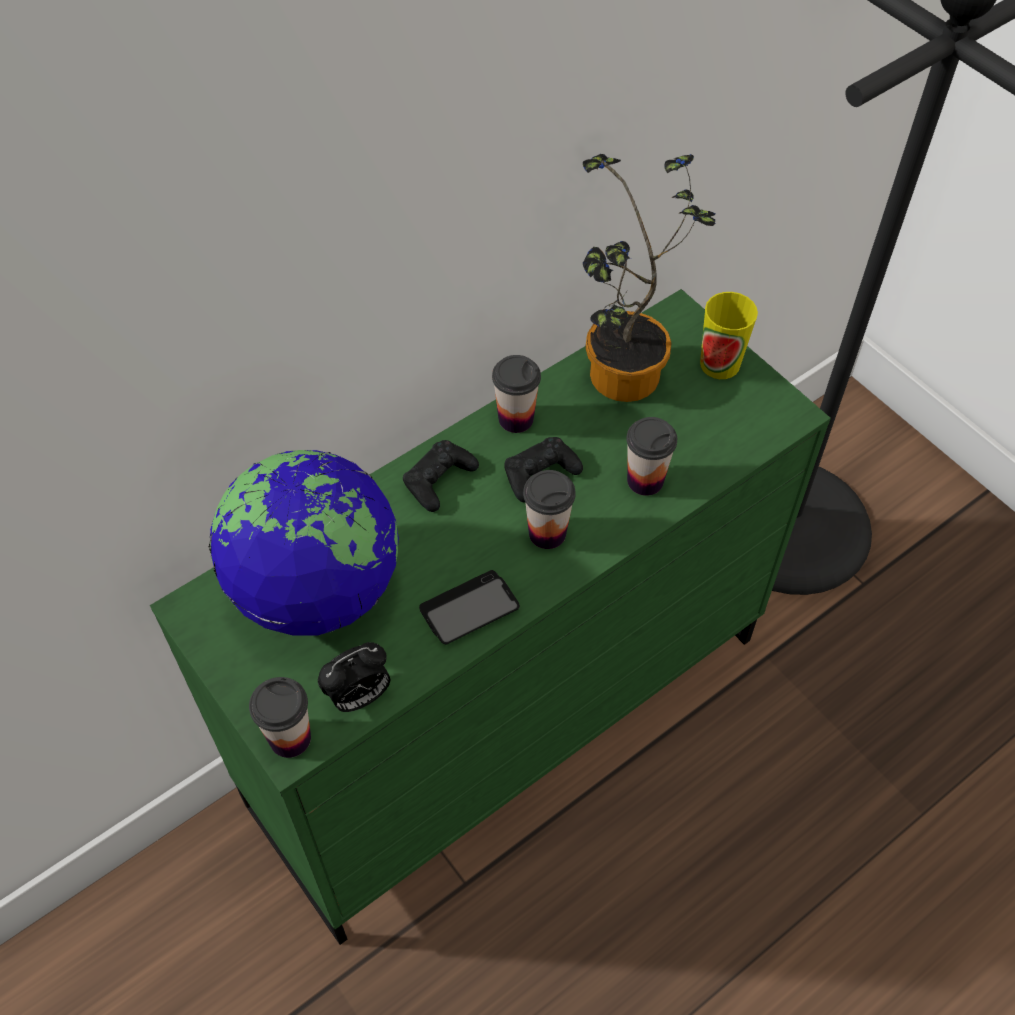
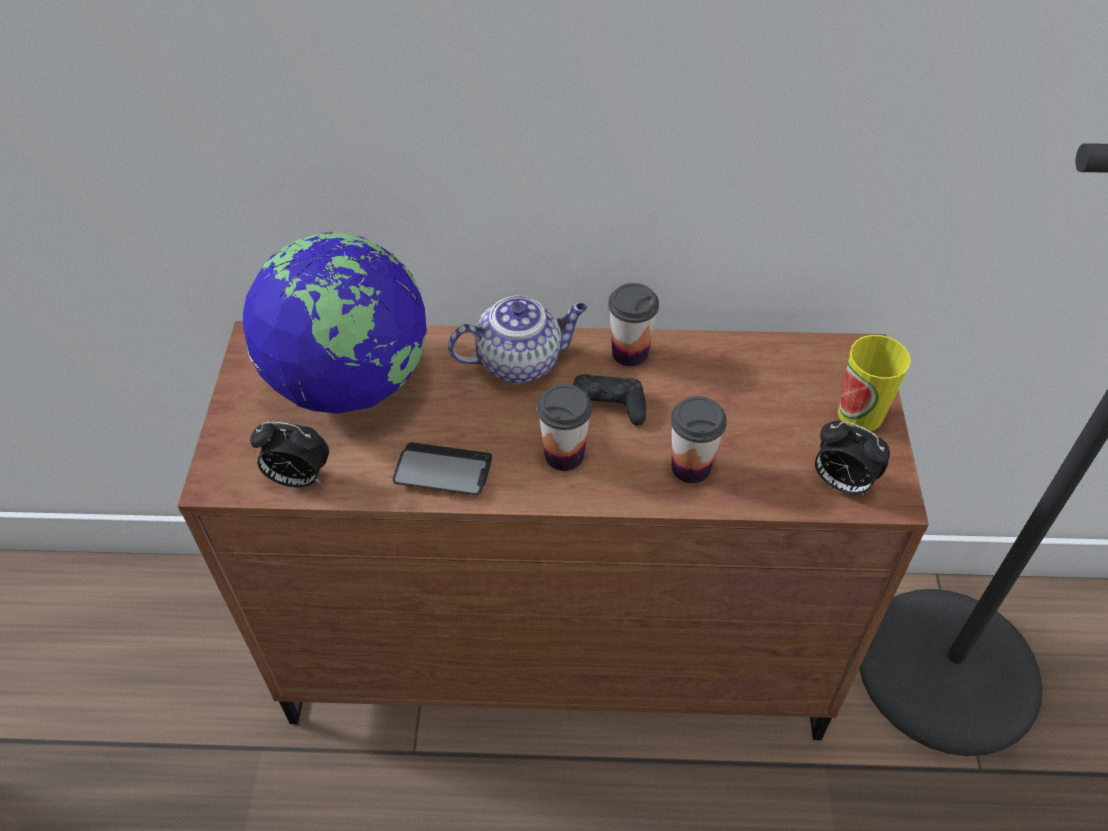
camera: 40 degrees right, 5 degrees down
green dresser [150,289,831,945] -> brown dresser [178,321,929,740]
cup [249,677,311,758] -> none
black game controller [403,440,479,512] -> teapot [448,295,587,384]
potted plant [583,154,716,402] -> none
none -> alarm clock [815,421,890,496]

